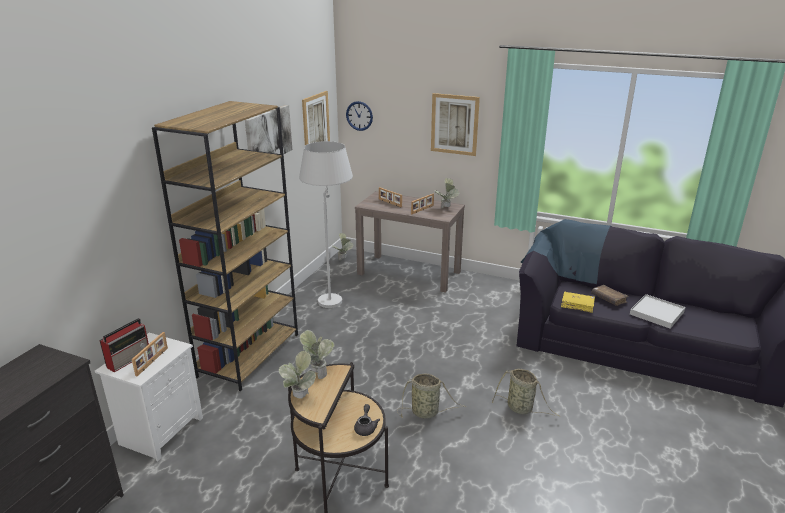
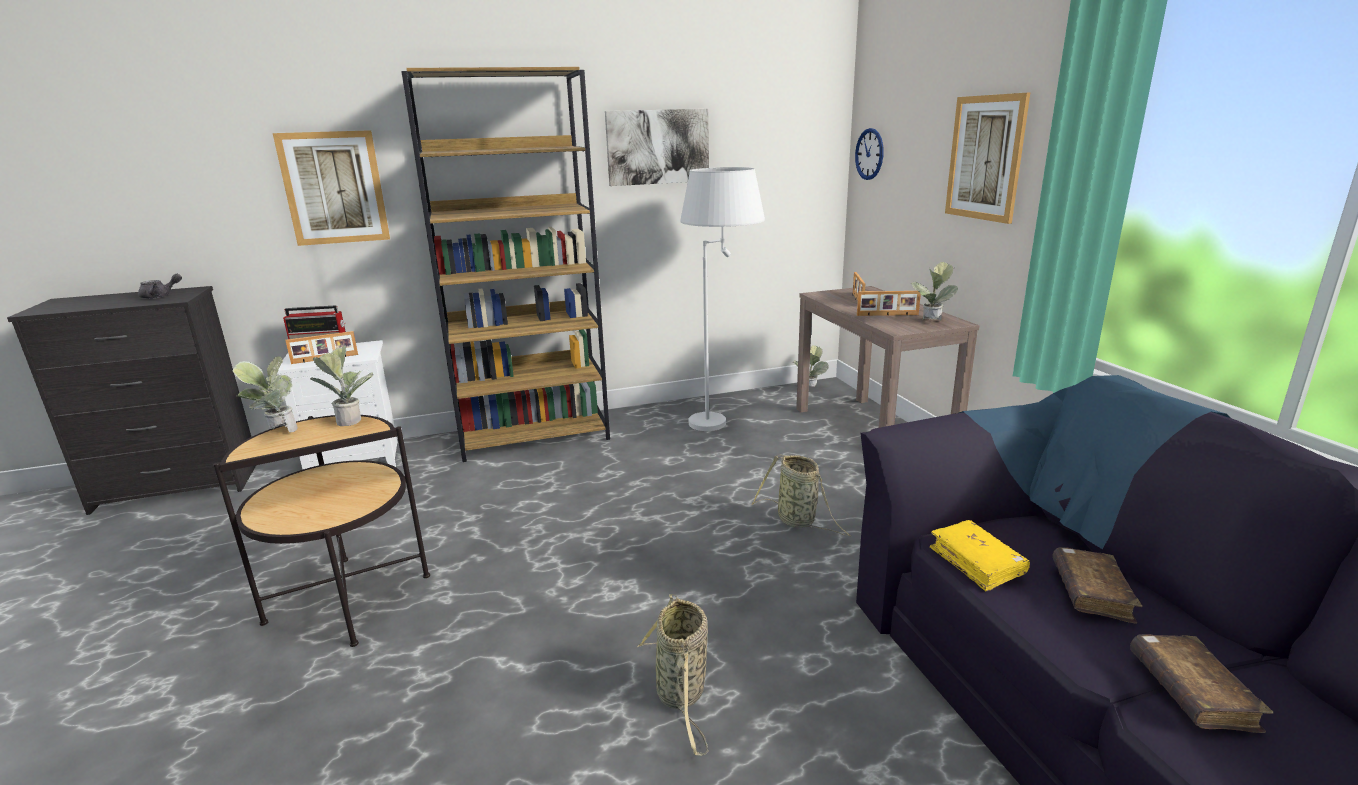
camera: 50 degrees right, 5 degrees down
picture [302,91,330,145] -> picture moved to [273,130,390,246]
grey teapot [354,404,380,436] -> grey teapot moved to [138,274,182,299]
basket [397,373,466,419] -> basket moved to [752,454,851,537]
white tray [630,294,685,329] -> brown book [1130,634,1273,733]

